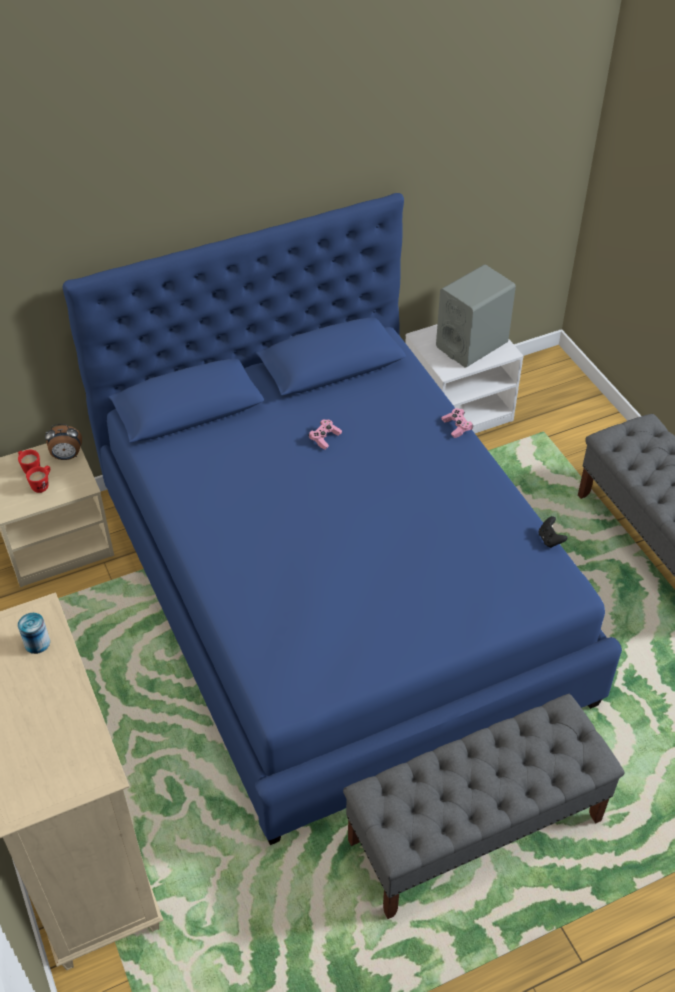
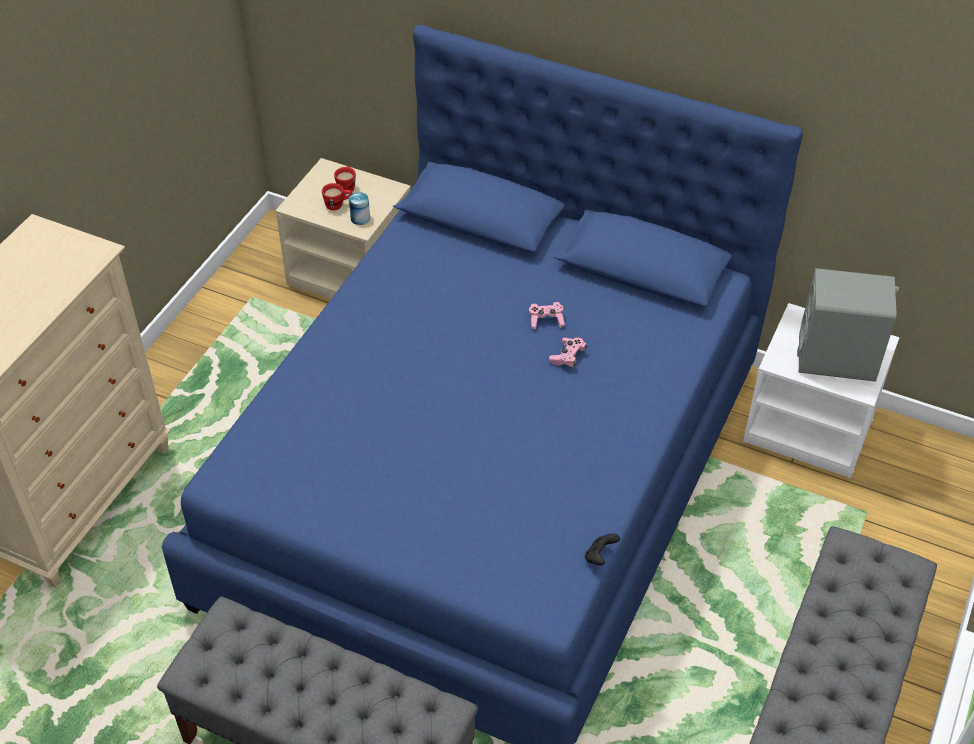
camera: 50 degrees right, 0 degrees up
can [18,613,50,654] -> can moved to [349,192,370,225]
alarm clock [45,424,82,460] -> none
pink game controller [441,408,473,438] -> pink game controller moved to [549,338,587,368]

